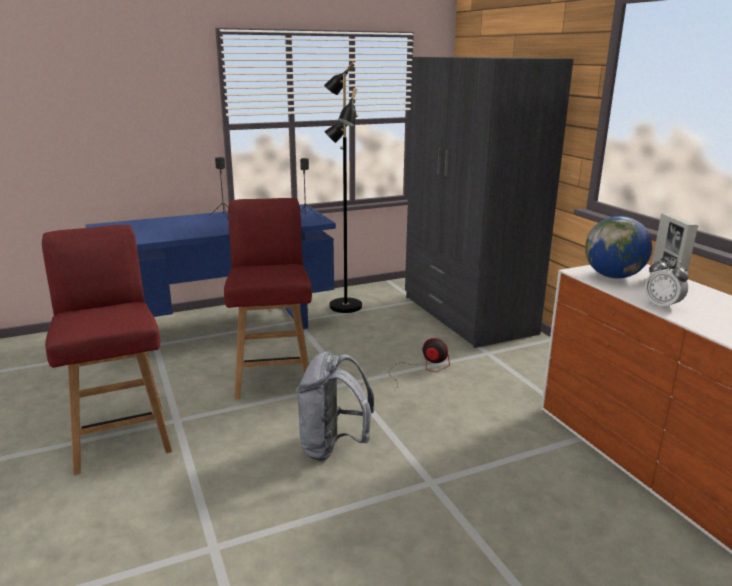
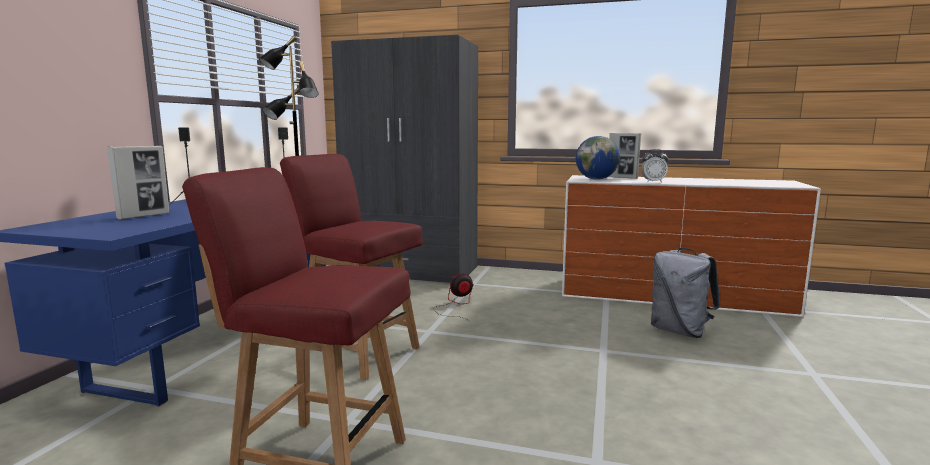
camera: 50 degrees left, 10 degrees down
grey backpack [296,351,374,461] -> grey backpack moved to [651,248,720,338]
none -> picture frame [107,146,169,220]

